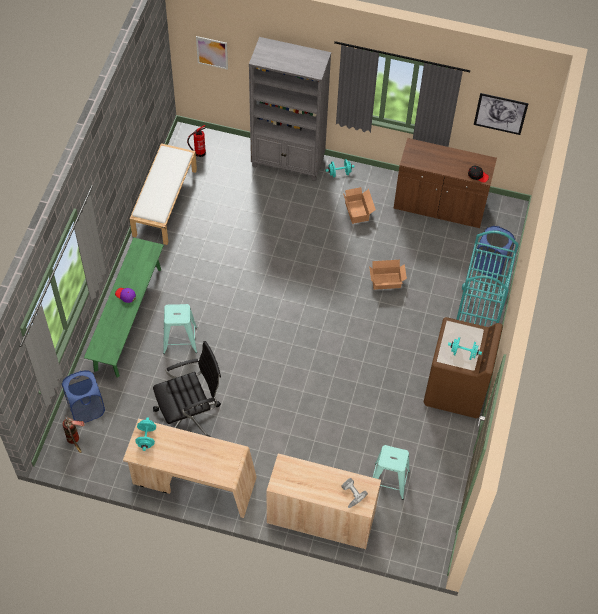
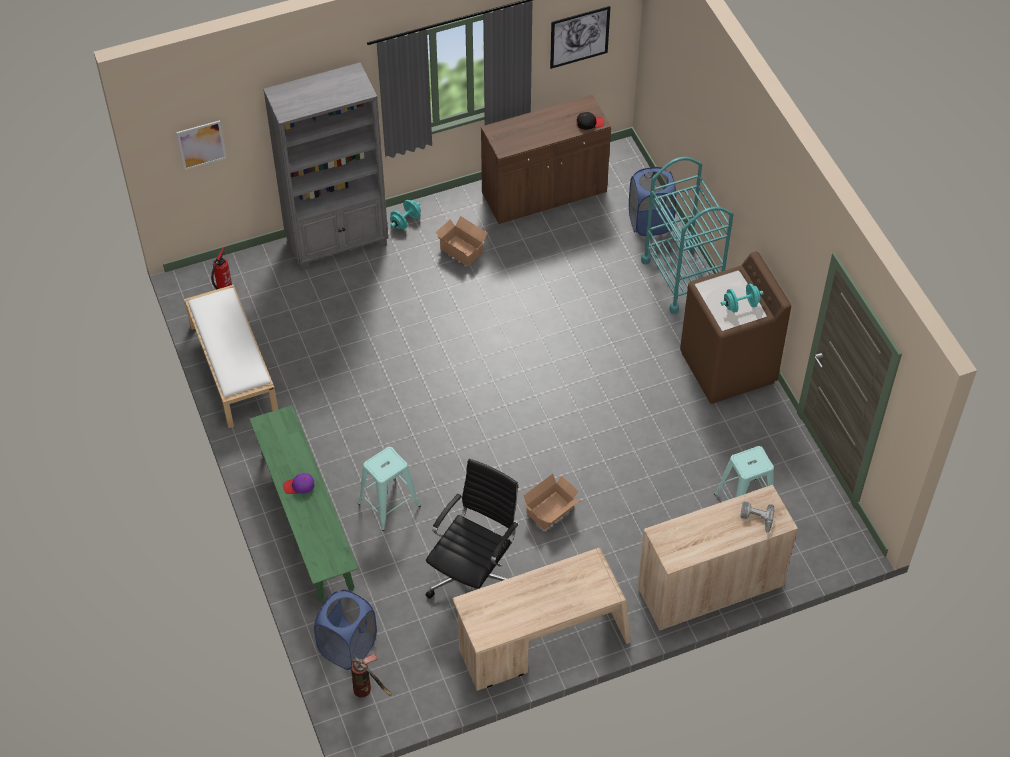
camera: 35 degrees left, 5 degrees down
turquoise dumbbell [135,418,156,451] -> none
cardboard box [369,260,407,290] -> cardboard box moved to [523,474,580,530]

